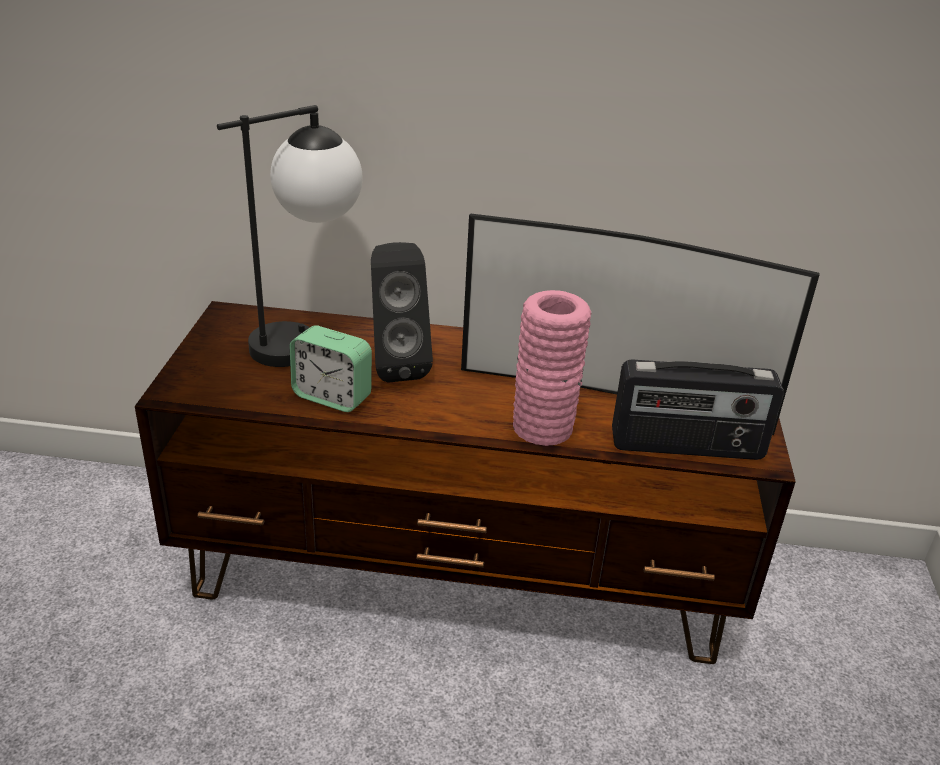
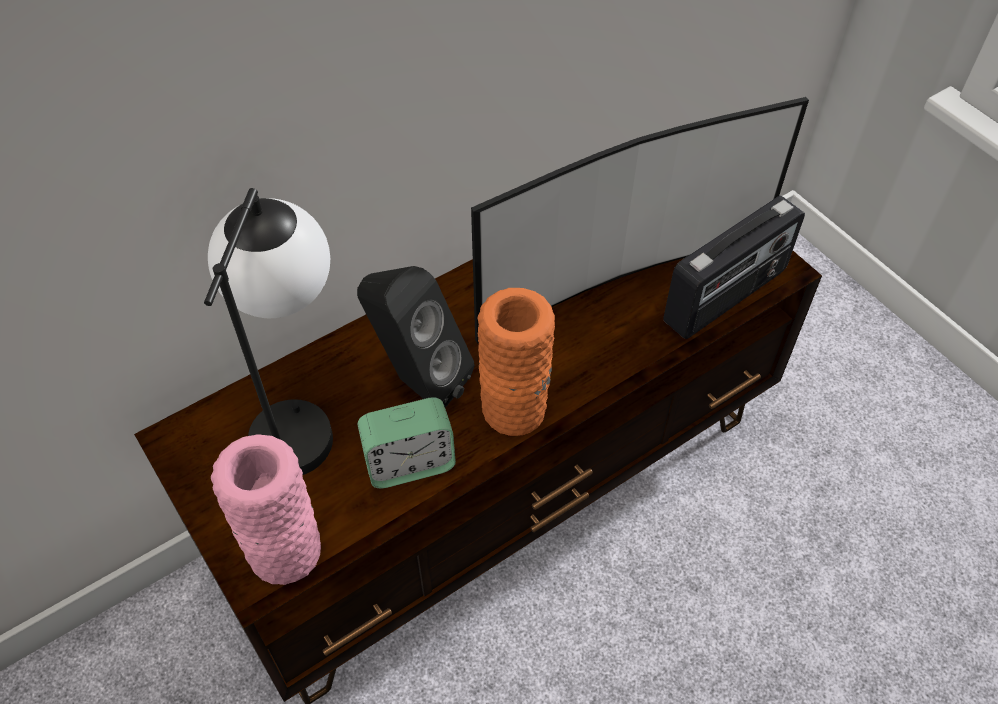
camera: 40 degrees left, 20 degrees up
pink vase [513,290,591,446] -> pink vase moved to [211,434,321,585]
none -> orange vase [478,288,555,436]

